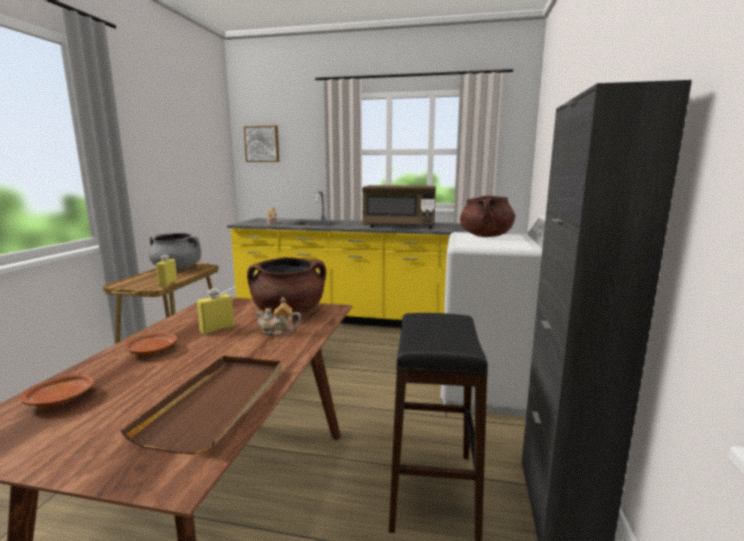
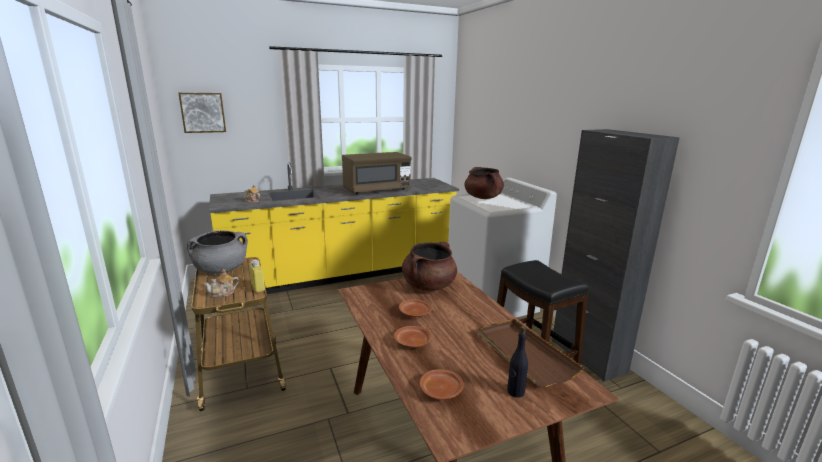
camera: 35 degrees left, 5 degrees up
yellow bottle [197,288,234,335] -> brown plate [399,299,432,317]
teapot [255,297,301,336] -> teapot moved to [204,269,239,298]
none -> black bottle [507,326,528,398]

